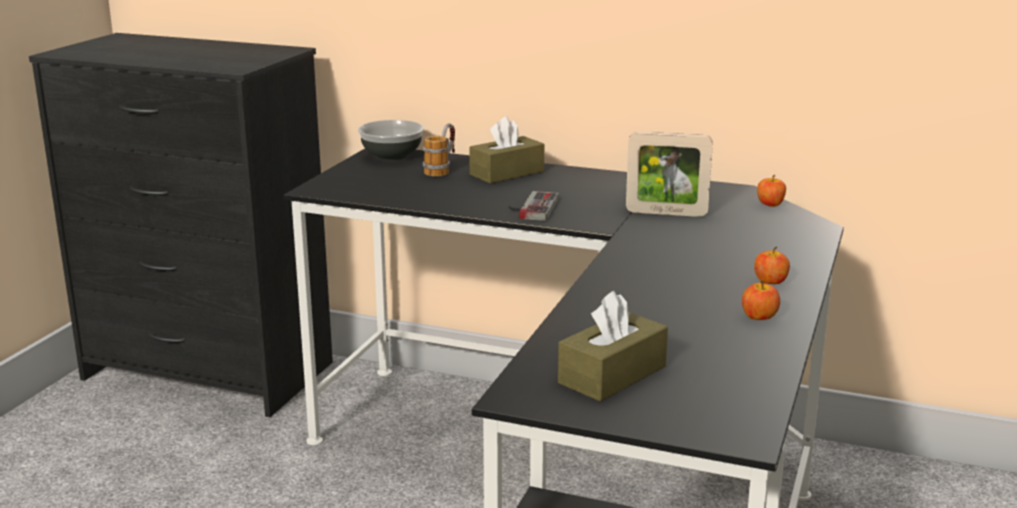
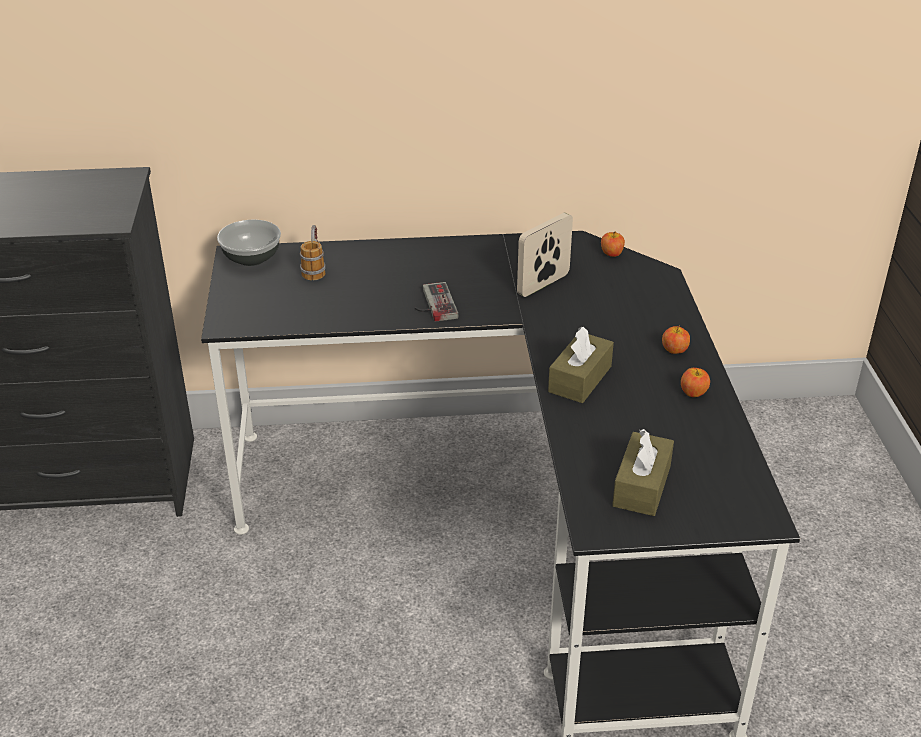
camera: 25 degrees left, 15 degrees up
brown tissue box [469,116,544,183] -> brown tissue box moved to [548,327,614,403]
picture frame [626,132,713,217] -> picture frame turned 150 degrees clockwise [517,213,573,297]

